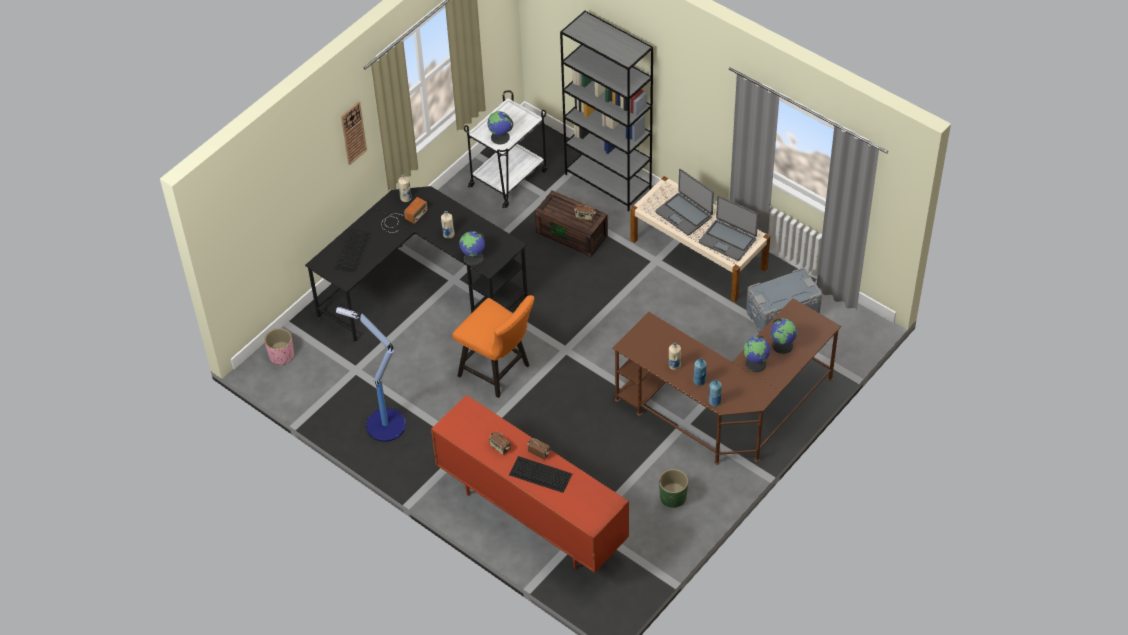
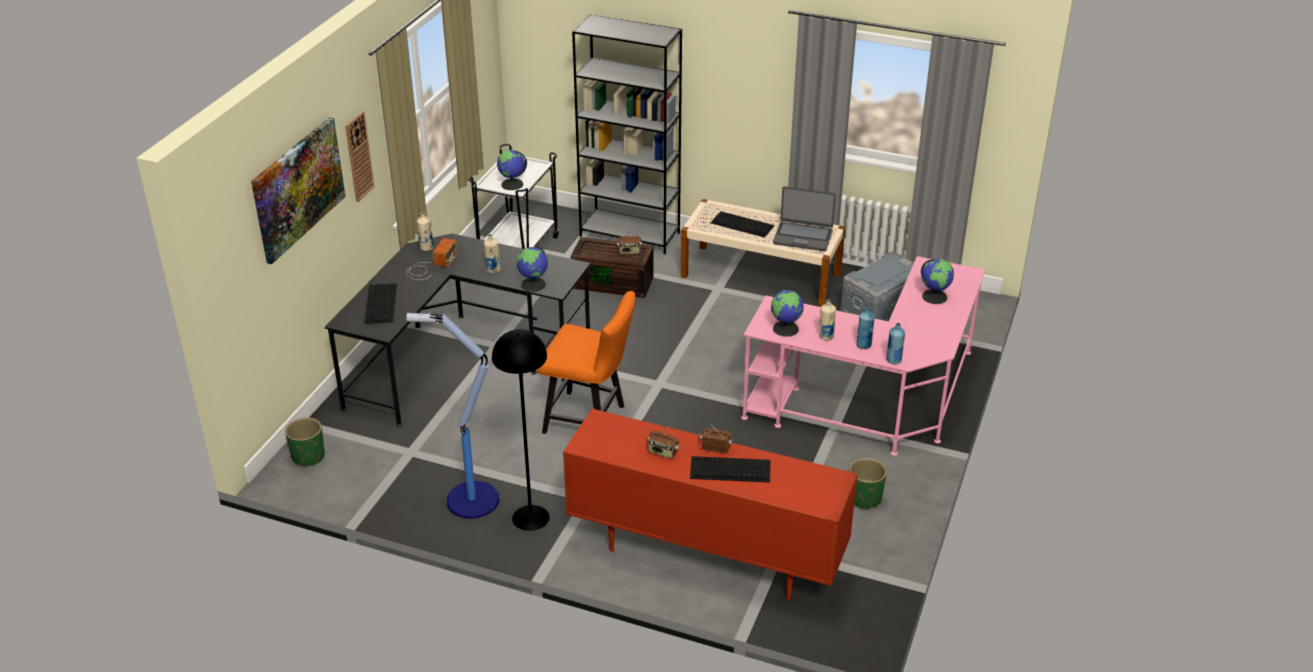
camera: 20 degrees left, 15 degrees down
pink planter [264,328,294,365] -> green planter [285,418,325,467]
brown desk [613,298,841,465] -> pink desk [741,256,985,456]
laptop [655,169,714,236] -> keyboard [710,211,775,238]
globe [744,336,770,372] -> globe moved to [771,289,804,337]
none -> picture [251,117,346,264]
none -> black floor lamp [492,329,550,531]

